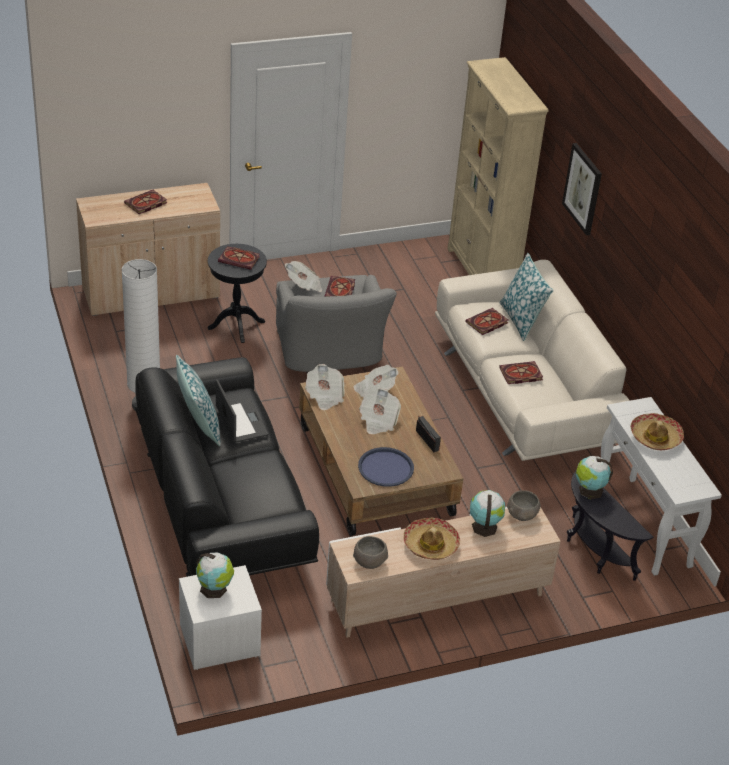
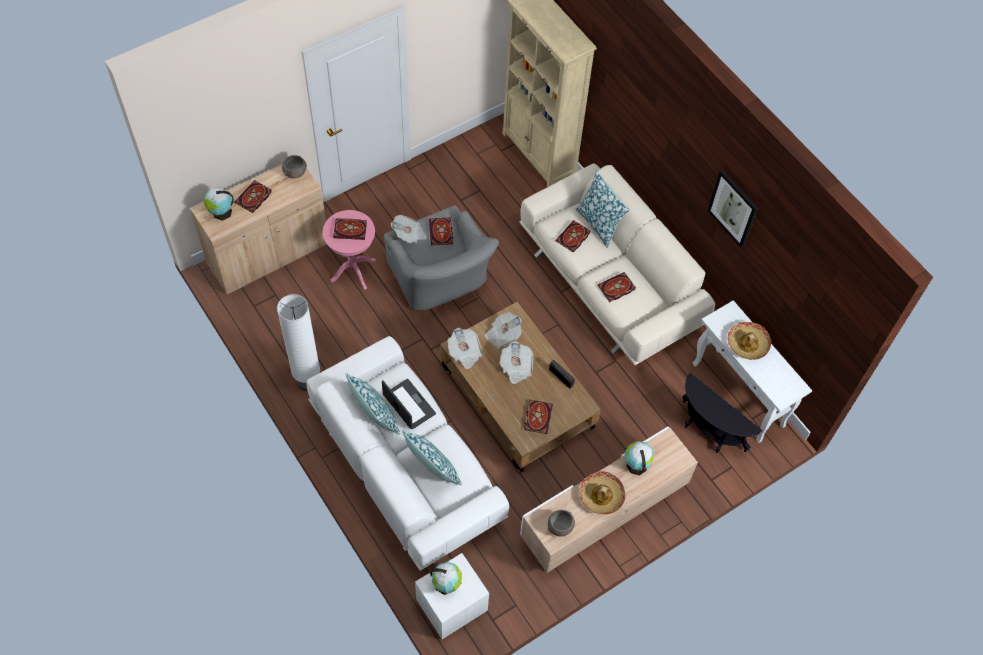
camera: 15 degrees left, 20 degrees up
black sofa [135,357,319,577] -> white sofa [307,336,509,571]
black side table [208,244,267,343] -> pink side table [323,210,377,290]
blue tray [358,447,414,487] -> book [524,400,553,434]
grey bowl [507,490,540,521] -> grey bowl moved to [282,155,307,178]
picture [562,143,602,235] -> picture moved to [707,170,758,248]
globe [576,456,613,499] -> globe moved to [204,188,233,221]
none -> pillow [402,431,462,485]

